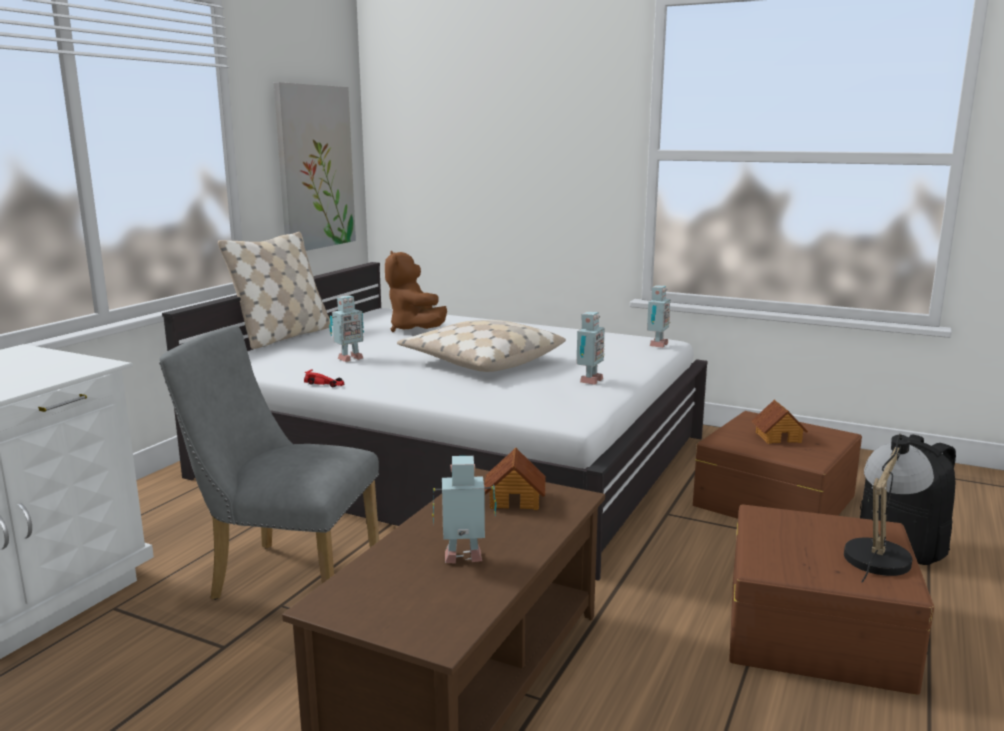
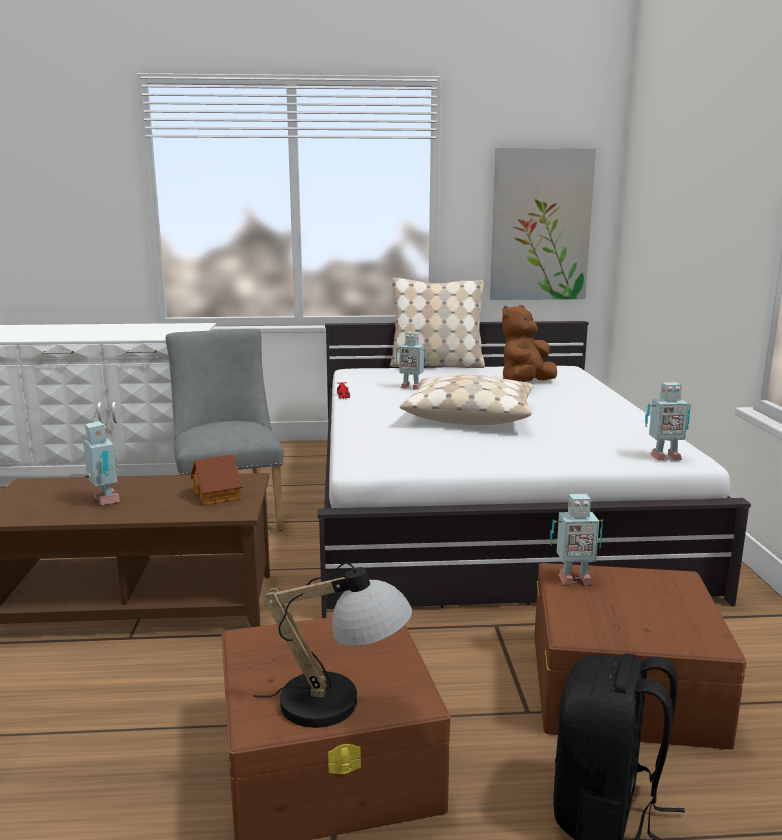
camera: 60 degrees right, 0 degrees up
toy robot [576,312,605,385] -> toy robot moved to [550,494,603,585]
toy house [751,400,808,444] -> none

